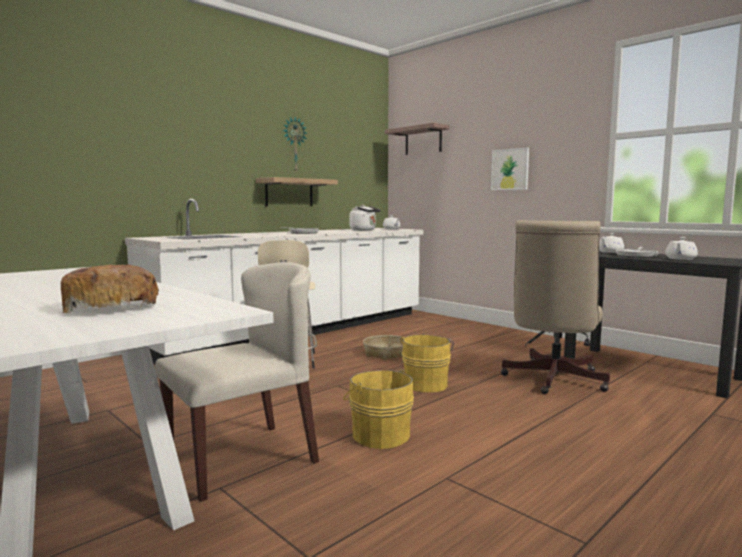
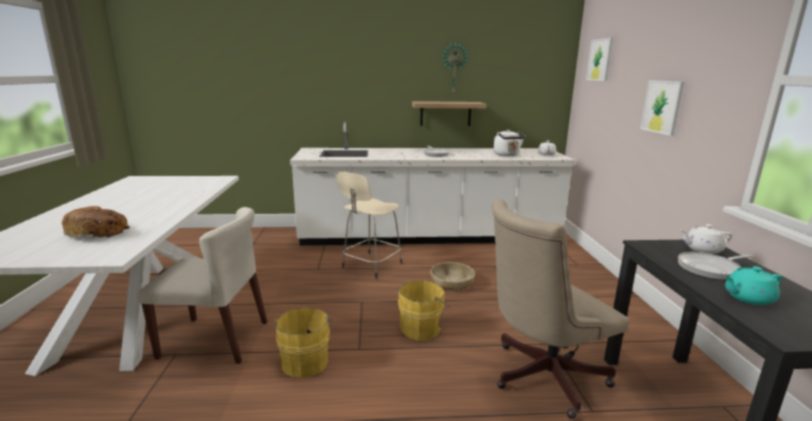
camera: 40 degrees right, 10 degrees up
shelf [385,123,449,155] -> picture [586,38,613,81]
white teapot [665,237,698,260] -> turquoise teapot [725,266,782,305]

